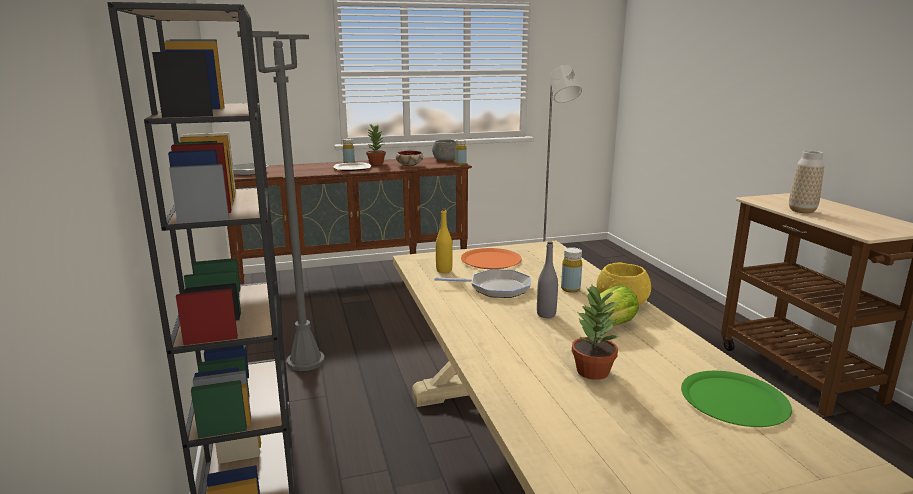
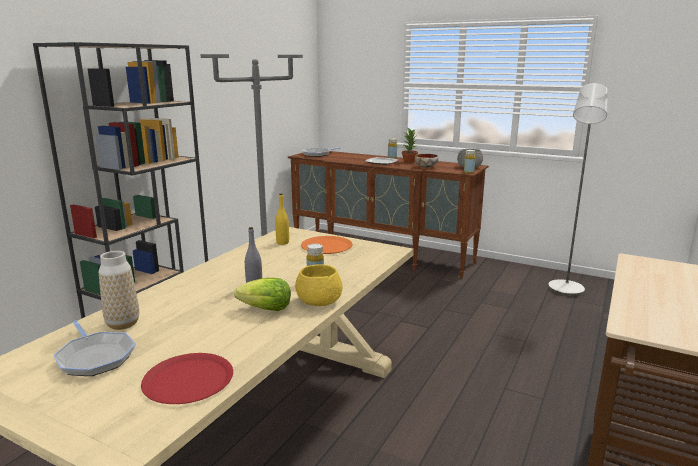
camera: 45 degrees right, 0 degrees up
frying pan [434,269,531,298] -> frying pan moved to [53,321,136,376]
potted plant [572,285,619,380] -> none
green plate [681,371,792,427] -> red plate [141,353,233,404]
vase [789,151,824,213] -> vase moved to [99,251,139,330]

